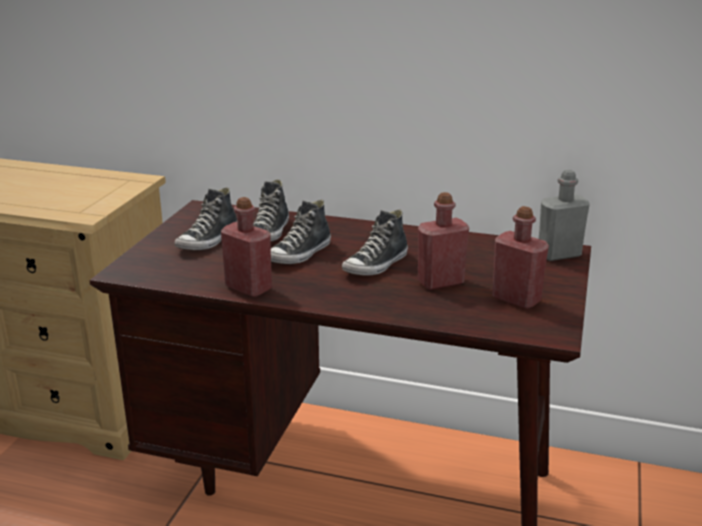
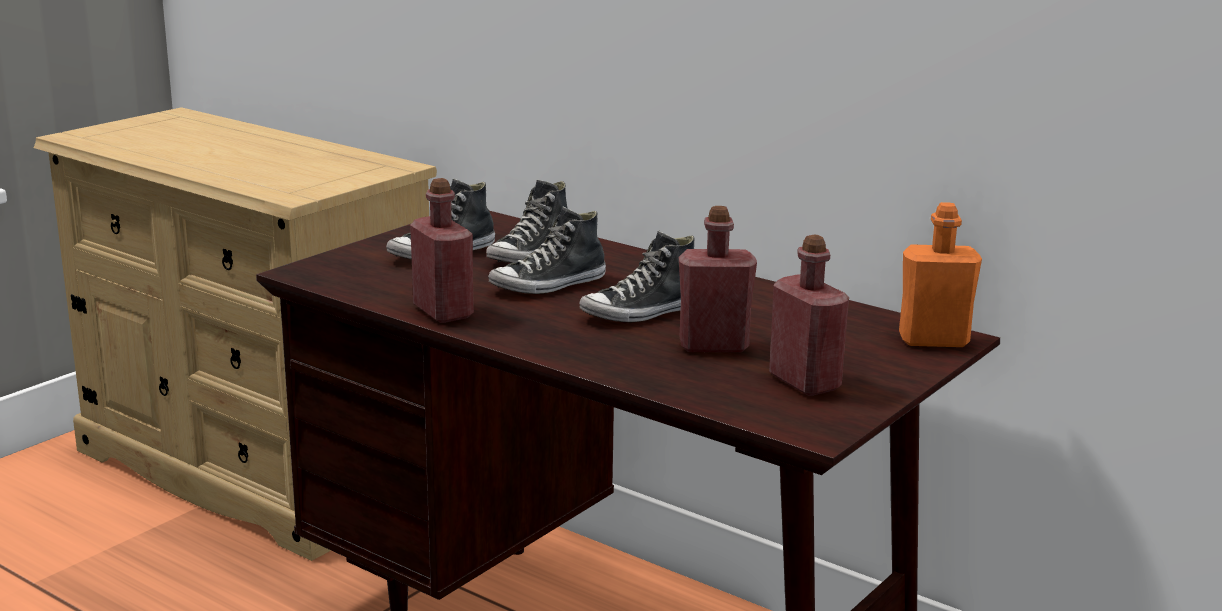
camera: 20 degrees right, 5 degrees down
grey bottle [538,170,590,261] -> orange bottle [899,202,982,347]

